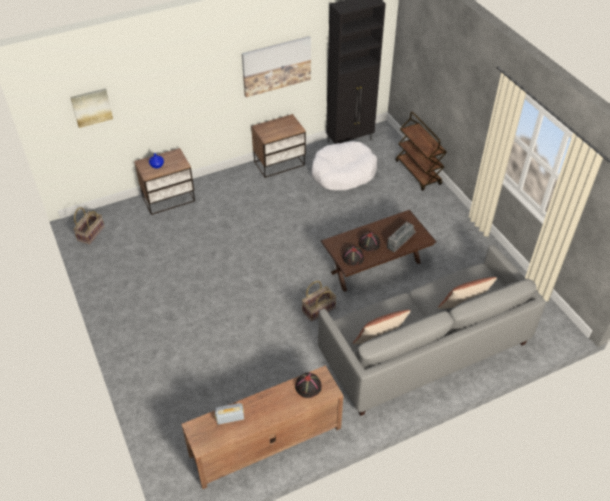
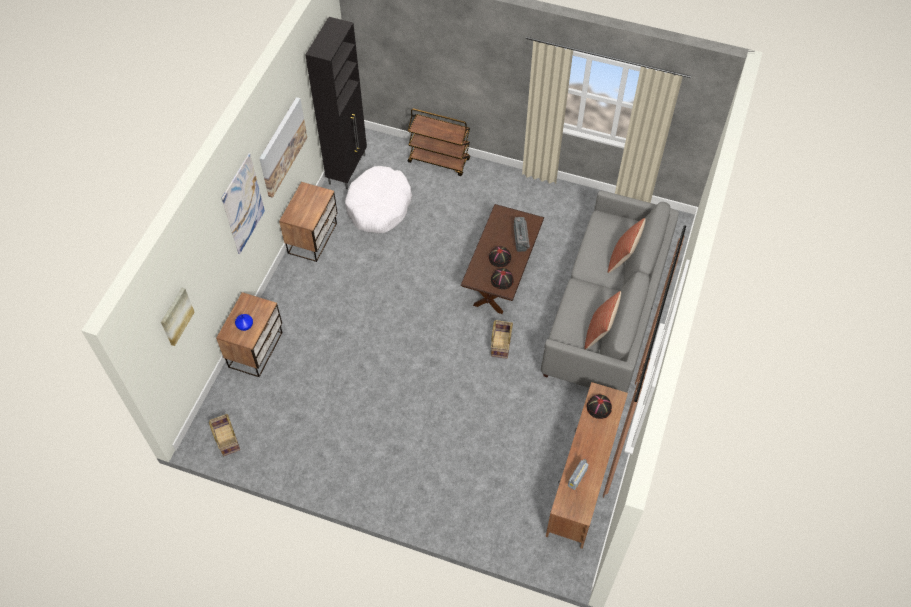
camera: 45 degrees left, 10 degrees up
none -> picture [222,153,265,254]

